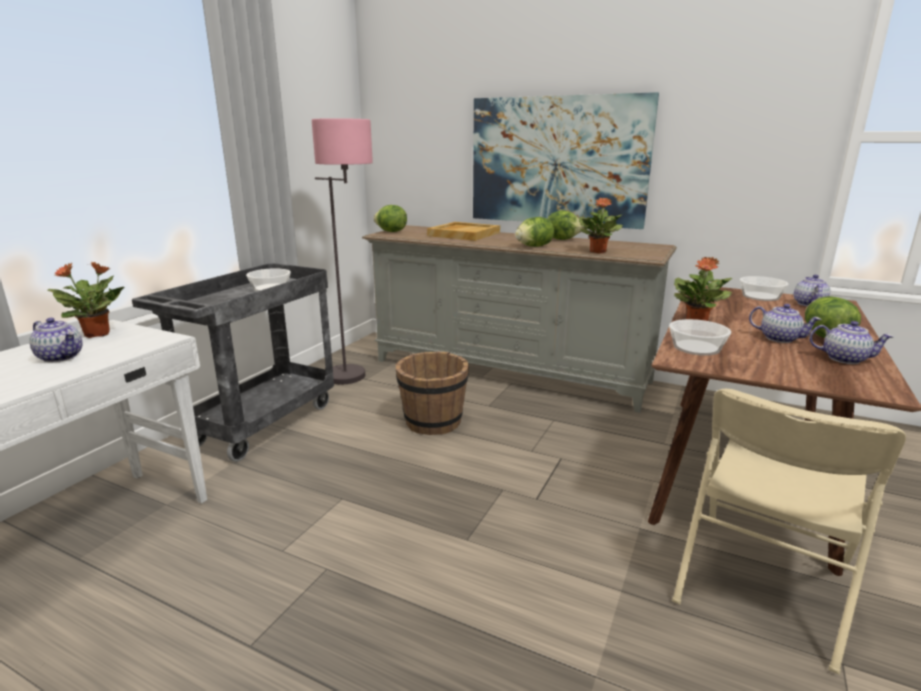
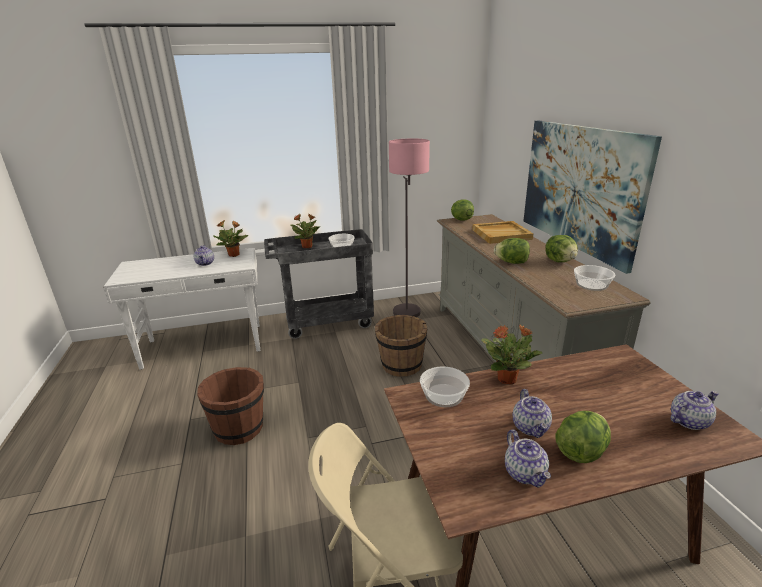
camera: 50 degrees right, 5 degrees up
potted plant [579,198,623,253] -> potted plant moved to [291,213,319,248]
bowl [740,276,789,301] -> bowl moved to [574,265,615,291]
none -> brown bucket [197,367,264,445]

